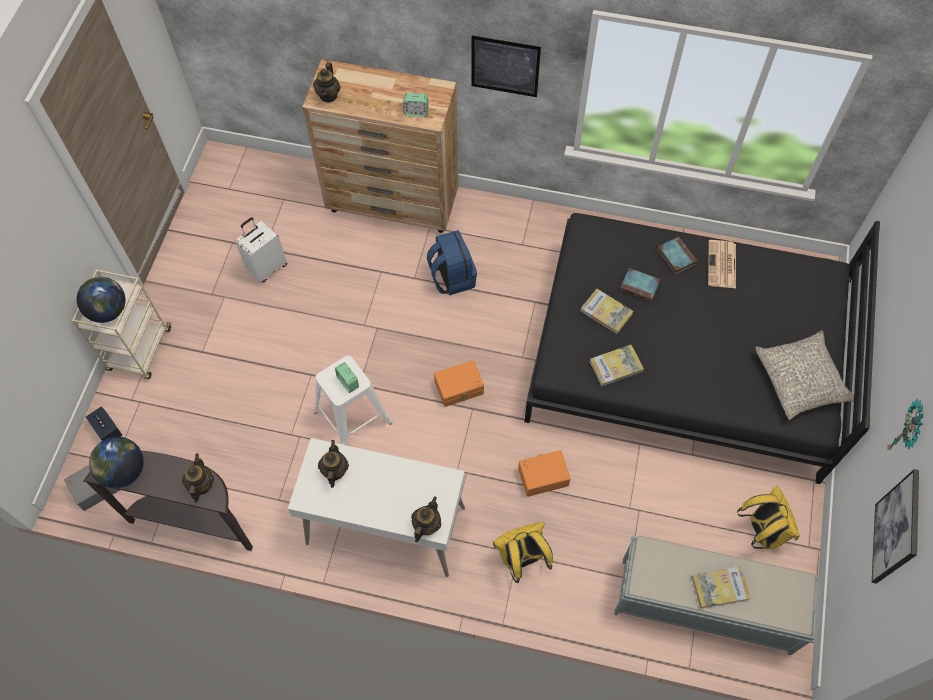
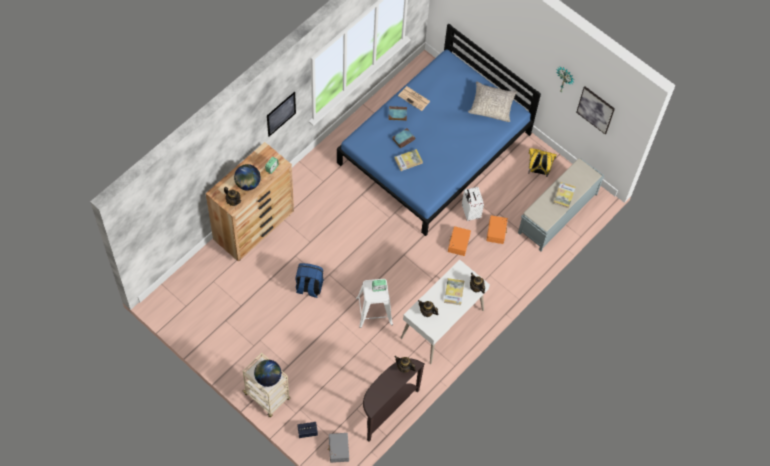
camera: 65 degrees left, 0 degrees up
globe [89,437,144,488] -> globe moved to [234,164,261,190]
white suitcase [235,217,287,283] -> white suitcase moved to [462,187,484,221]
blue backpack [427,230,477,295] -> blue backpack moved to [295,263,324,298]
orange storage box [434,360,484,407] -> orange storage box moved to [486,215,508,244]
yellow backpack [493,522,553,583] -> none
black bed [524,213,880,484] -> blue bed [337,23,541,236]
book [589,345,644,386] -> book moved to [444,278,464,305]

